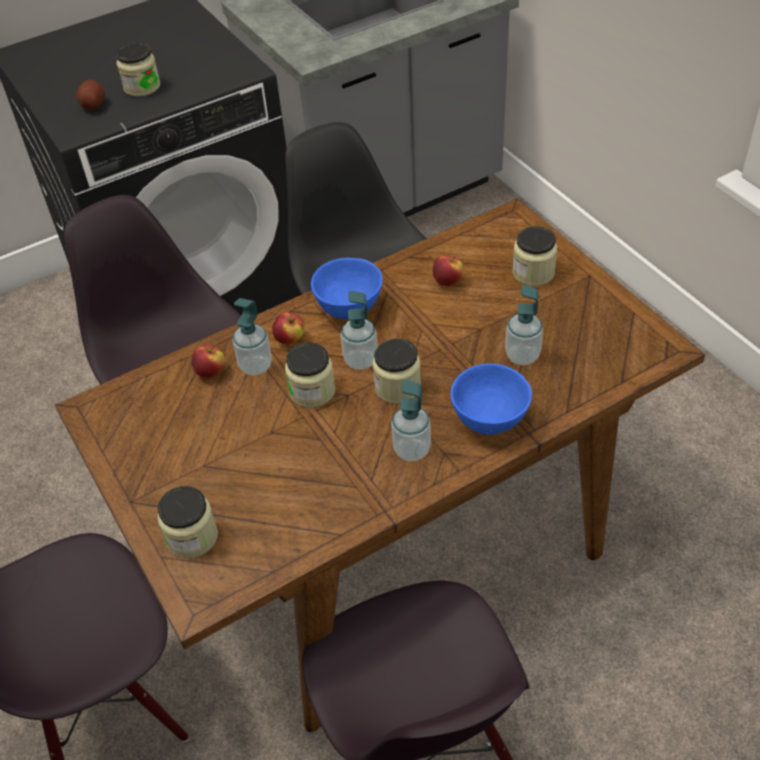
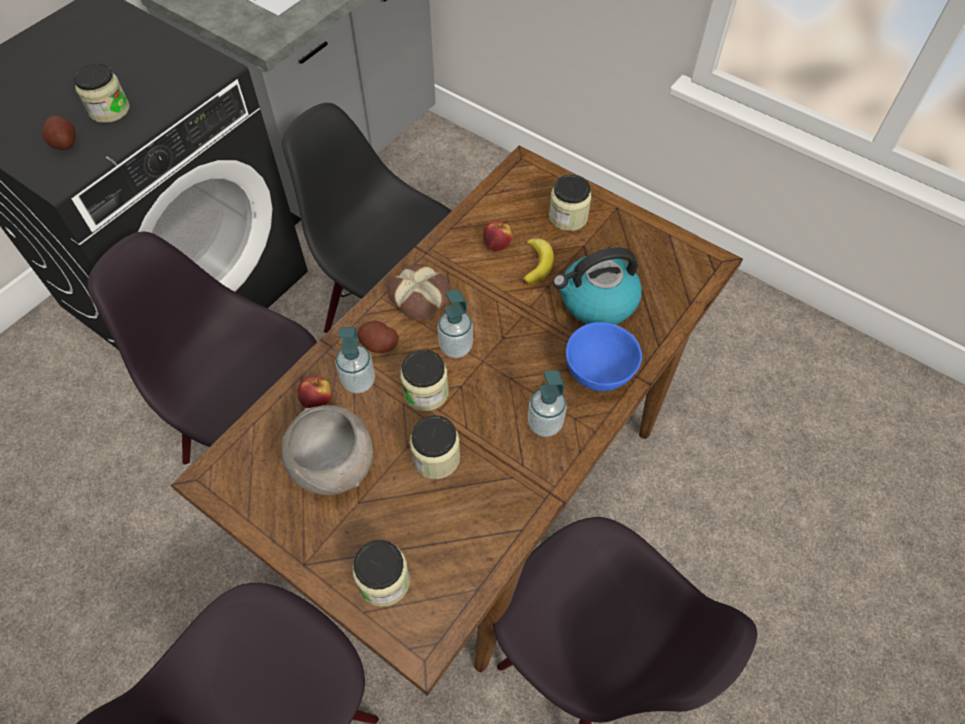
camera: 25 degrees left, 10 degrees up
apple [272,312,305,345] -> potato [357,321,399,353]
blue bowl [311,258,382,319] -> bread [387,264,450,320]
jar [372,339,421,404] -> jar moved to [410,415,460,479]
soap dispenser [505,285,543,365] -> kettle [553,247,642,324]
none -> grey bowl [281,405,373,495]
none -> banana [523,239,554,285]

